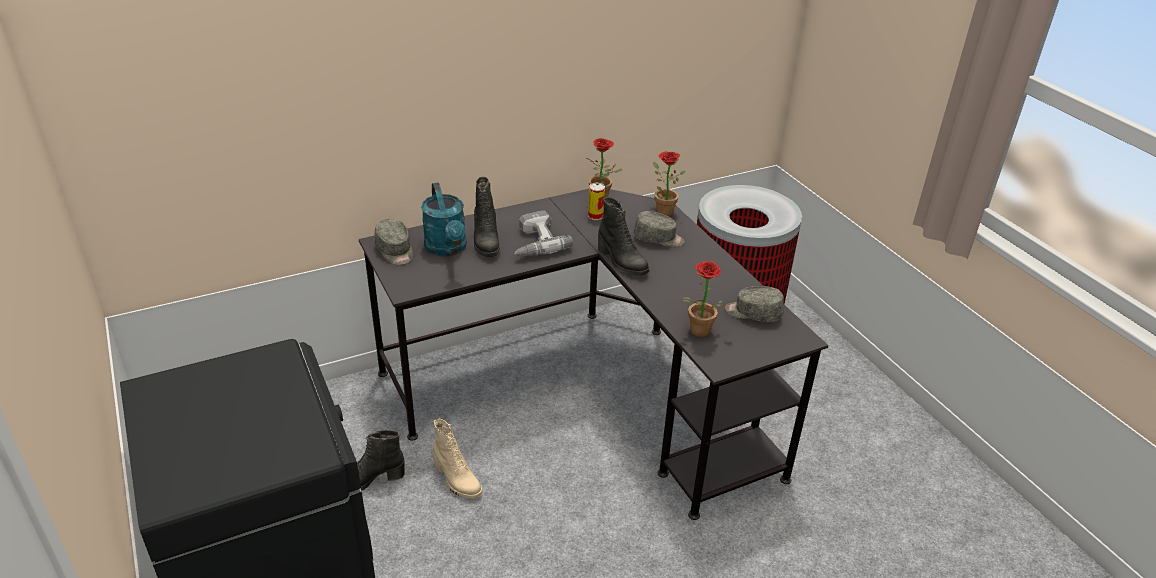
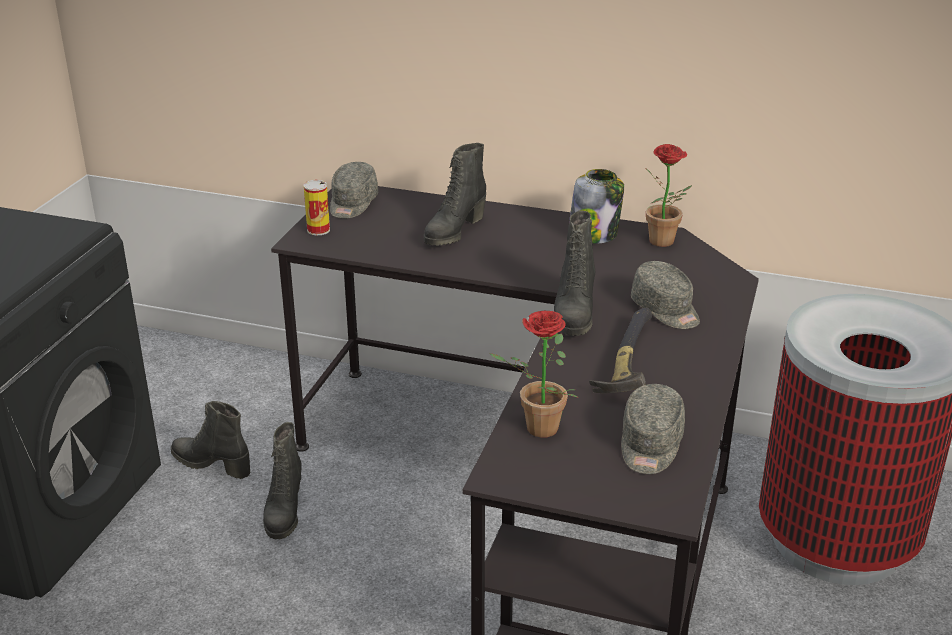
camera: 45 degrees right, 5 degrees down
turquoise watering can [421,183,467,257] -> none
beige boot [433,419,482,499] -> black boot [263,422,302,539]
power drill [514,211,573,256] -> none
can [588,183,605,220] -> can moved to [304,180,330,235]
potted plant [653,151,685,217] -> none
grey cap [725,286,784,322] -> grey cap turned 135 degrees counterclockwise [621,384,685,474]
none -> jar [569,169,624,243]
none -> hammer [589,308,652,393]

